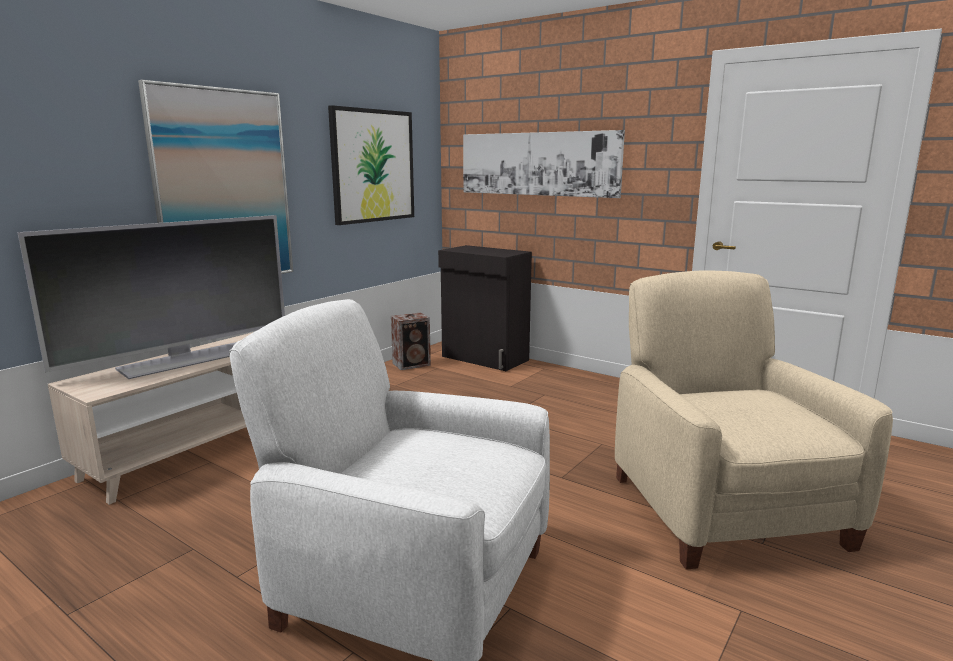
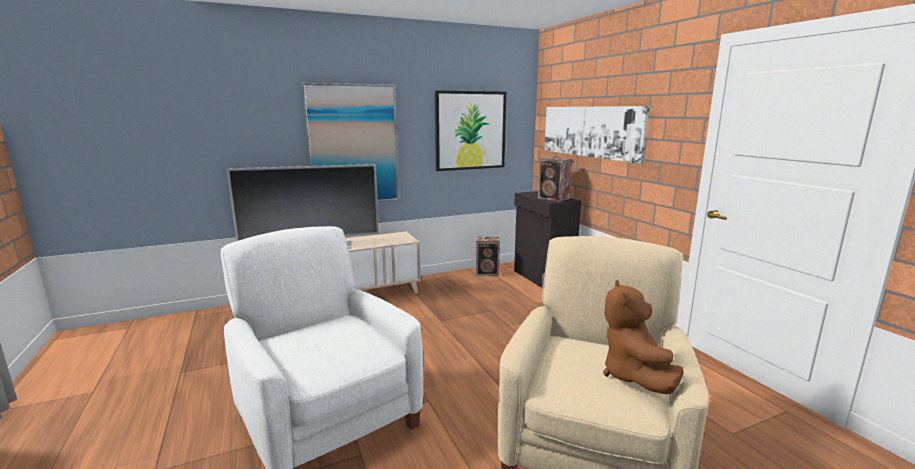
camera: 30 degrees right, 0 degrees up
none -> speaker [538,156,573,202]
none -> brown plush toy [603,280,684,394]

